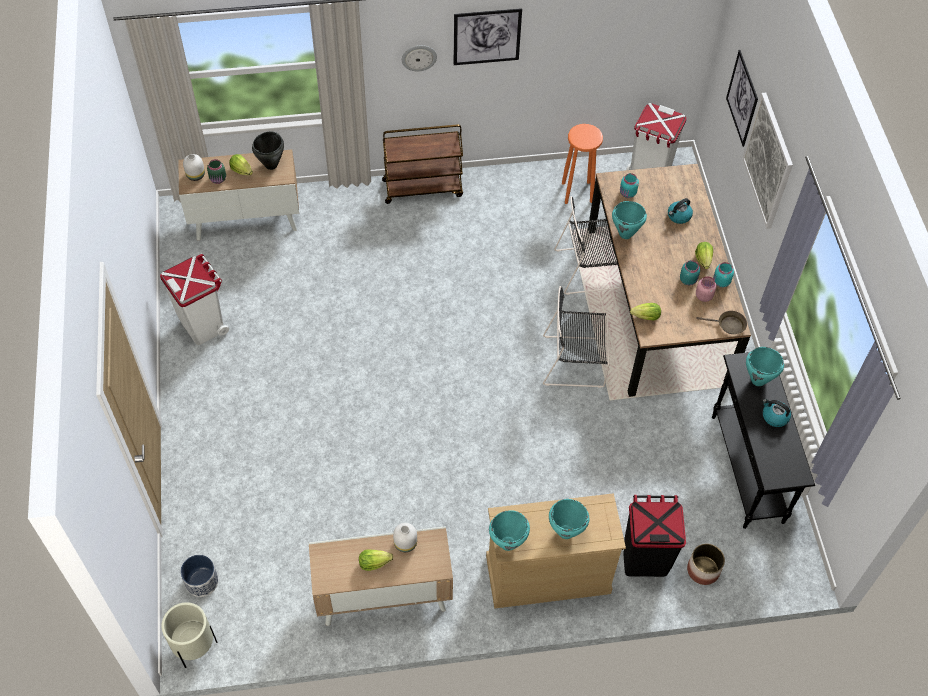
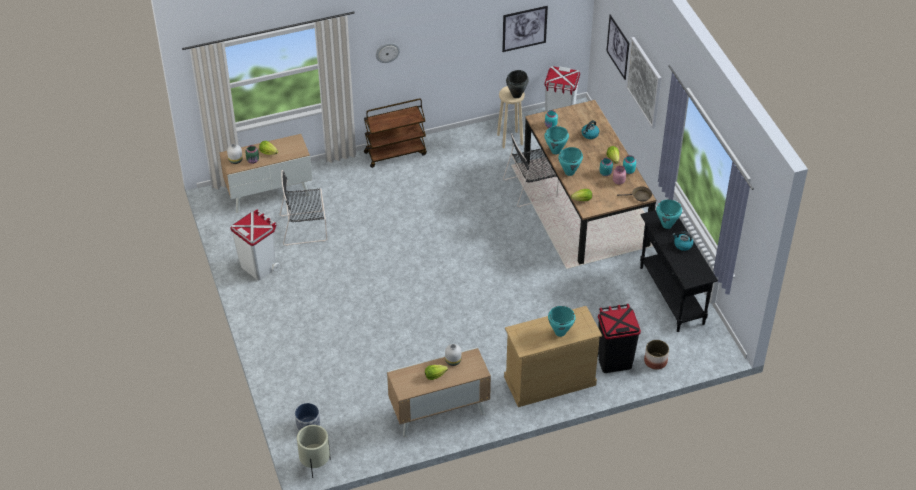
camera: 10 degrees left, 10 degrees down
black cooking pot [252,132,284,170] -> black cooking pot moved to [506,70,529,98]
picture [454,8,522,65] -> picture moved to [502,6,548,52]
turquoise cooking pot [489,510,530,551] -> turquoise cooking pot moved to [558,147,583,176]
black chair [543,286,610,388] -> black chair moved to [280,170,327,246]
orange stool [562,124,603,204] -> beige stool [497,86,525,149]

